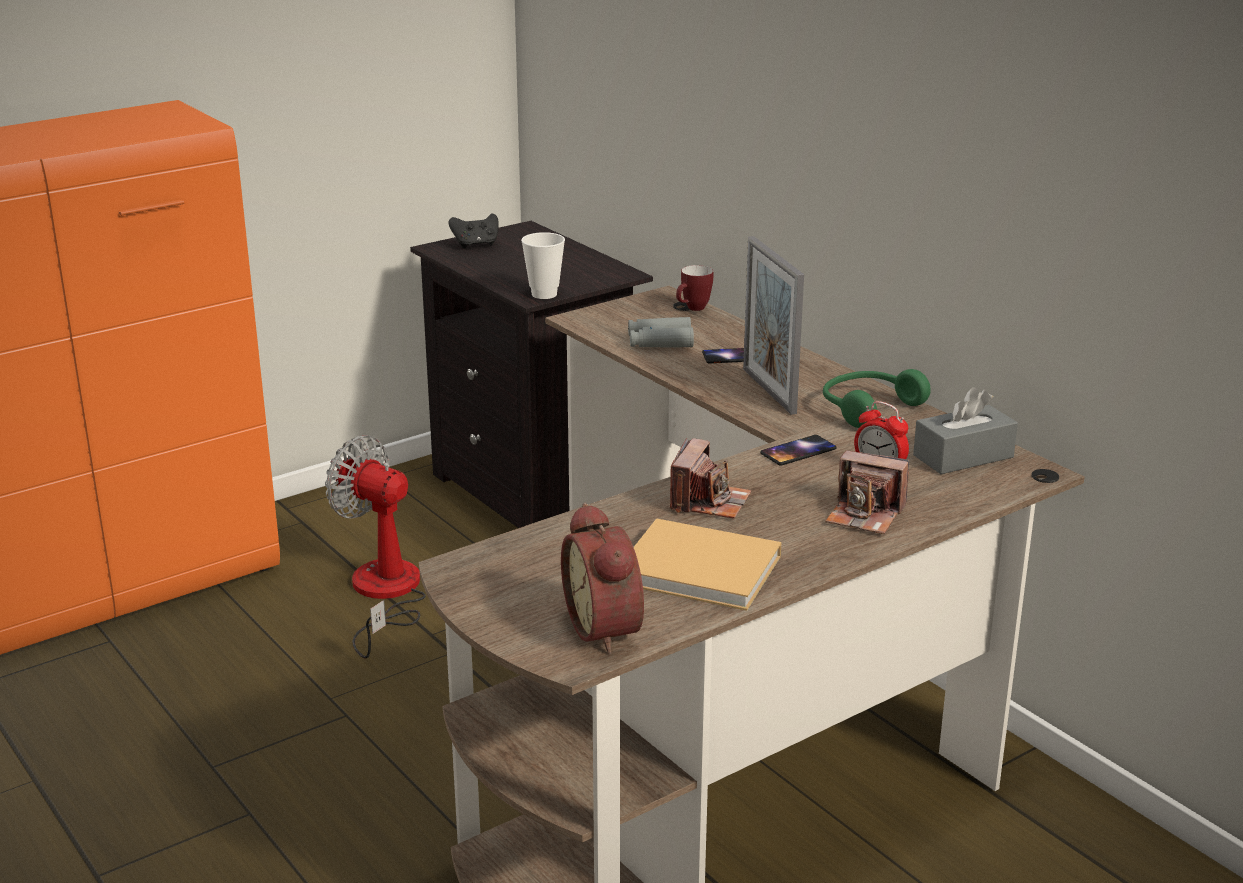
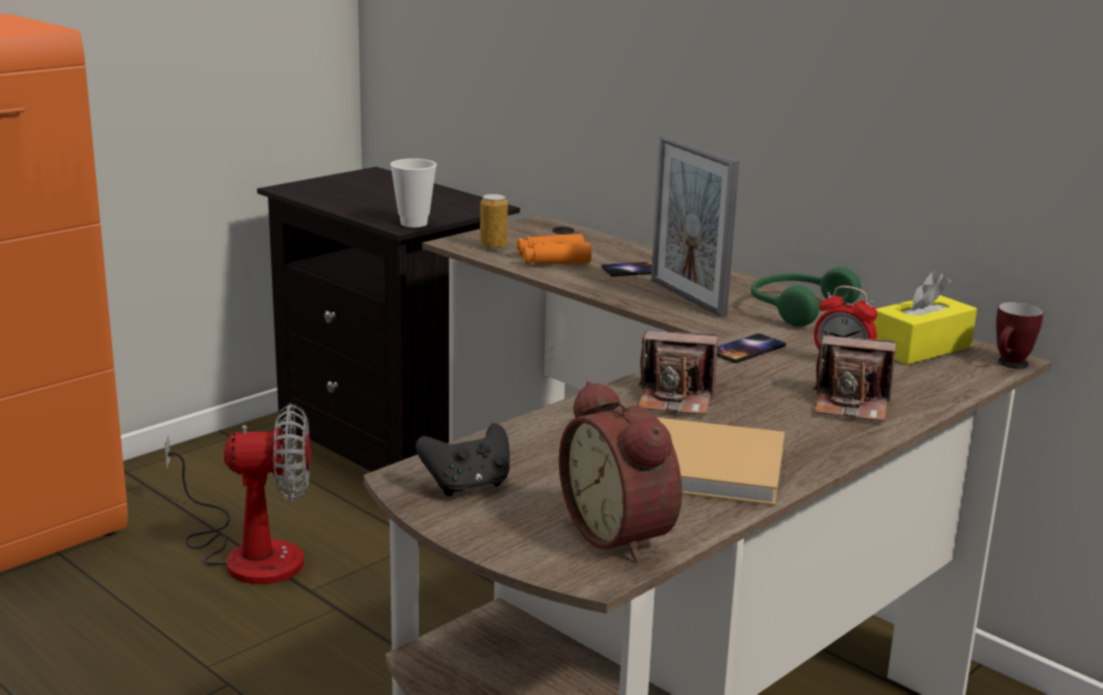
camera: 10 degrees left, 5 degrees down
fan [325,435,426,658] -> fan turned 150 degrees clockwise [165,404,311,584]
black game controller [449,213,499,249] -> black game controller moved to [416,423,510,496]
grey binoculars [628,317,694,348] -> orange binoculars [517,234,592,264]
camera [670,438,751,519] -> camera turned 90 degrees clockwise [638,331,718,415]
mug [676,265,713,311] -> mug moved to [996,302,1044,363]
grey tissue box [913,387,1018,474] -> yellow tissue box [873,271,977,365]
none -> can [480,194,508,250]

